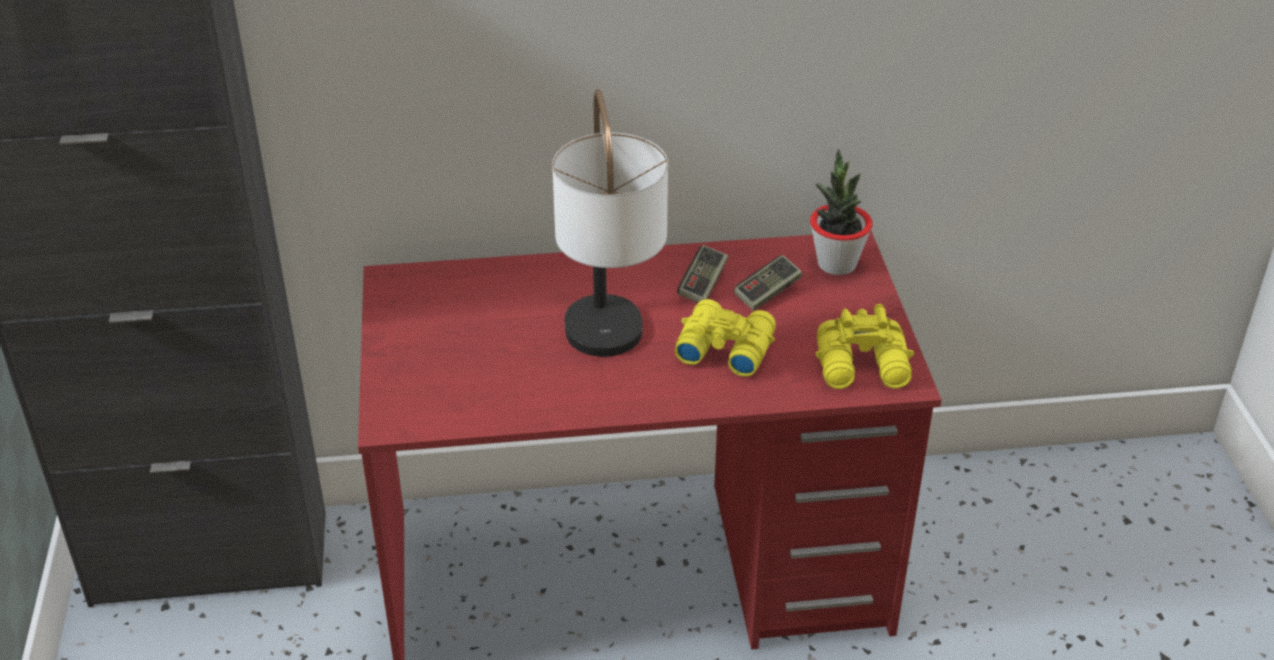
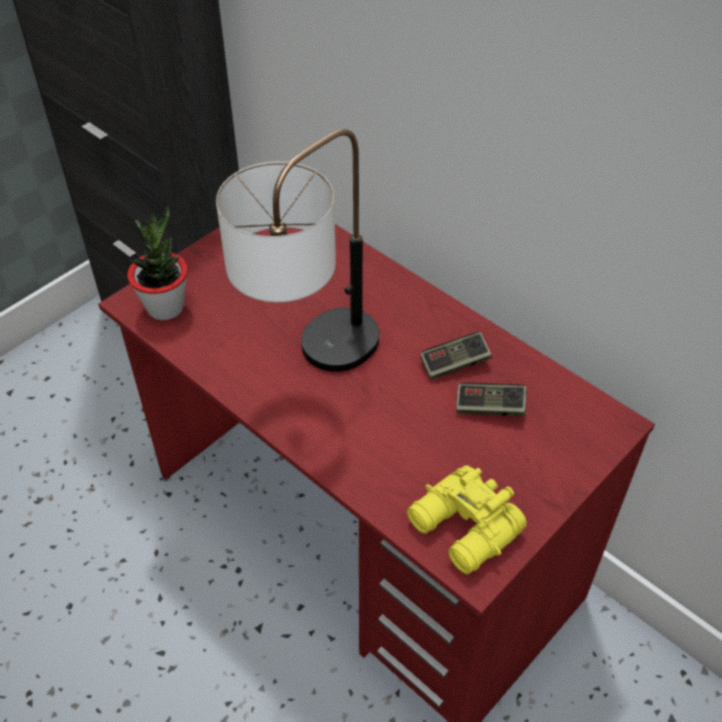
camera: 50 degrees right, 10 degrees up
yellow binoculars [675,299,776,377] -> none
potted plant [810,149,873,275] -> potted plant moved to [127,207,188,320]

